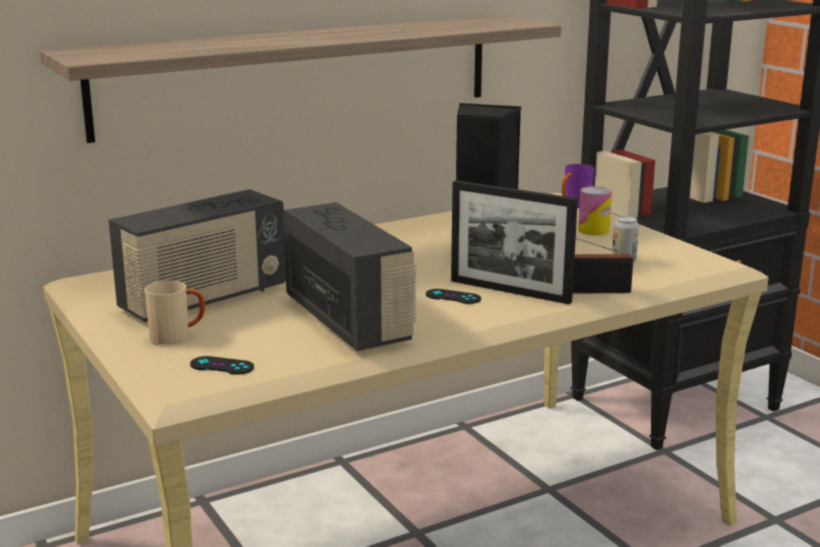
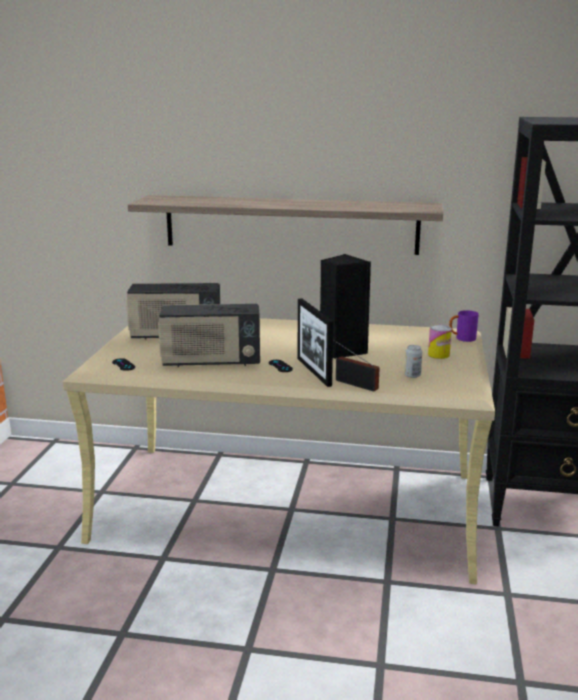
camera: 40 degrees right, 0 degrees up
beige mug [145,281,205,345] -> none
radio [283,202,416,351] -> radio turned 75 degrees clockwise [158,304,260,367]

